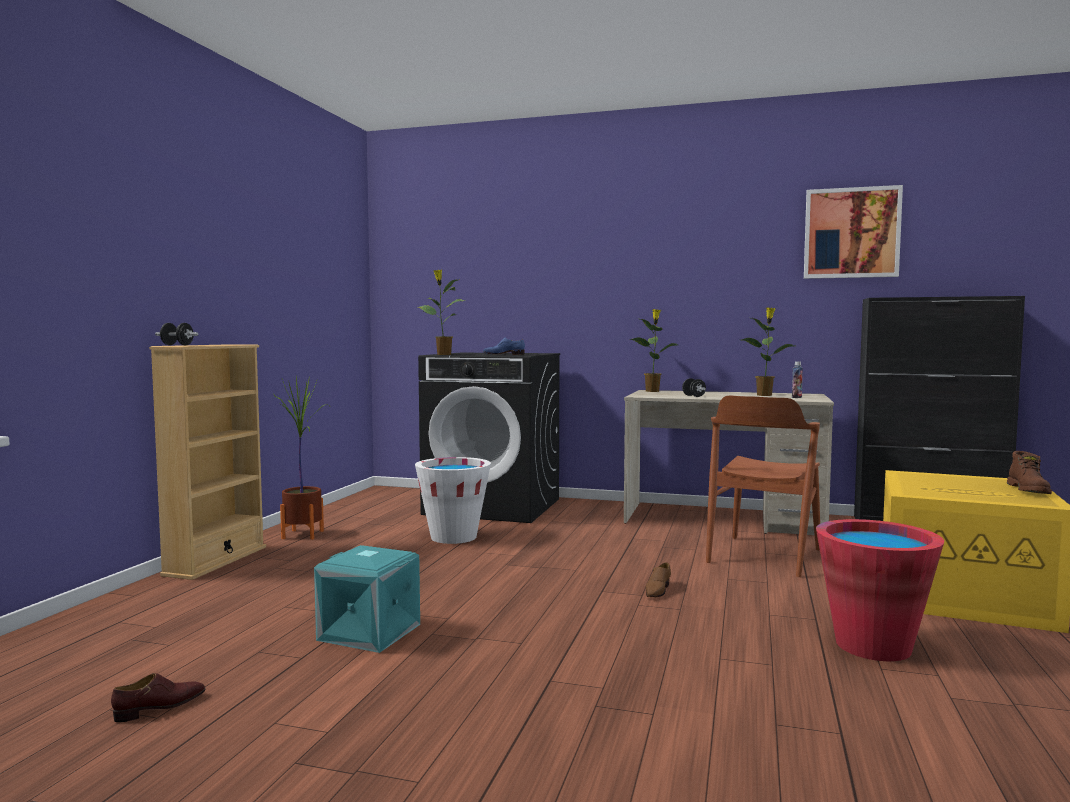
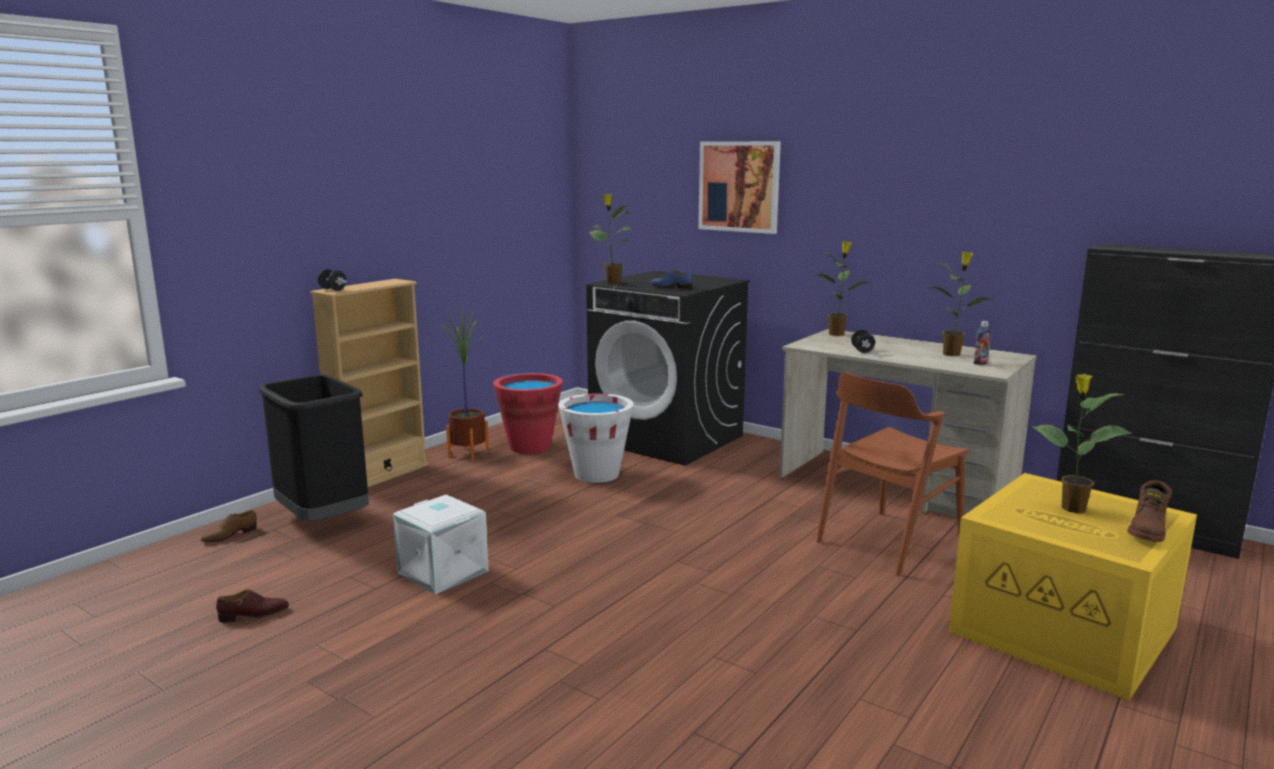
camera: 20 degrees right, 10 degrees up
turquoise storage box [314,545,420,653] -> white storage box [393,495,489,595]
brown shoe [646,562,671,597] -> brown shoe moved to [201,510,257,542]
picture [804,185,903,279] -> picture moved to [698,141,781,234]
red bucket [816,519,944,661] -> red bucket moved to [493,373,563,454]
none -> black trash can [259,375,369,521]
none -> potted plant [1032,374,1132,513]

